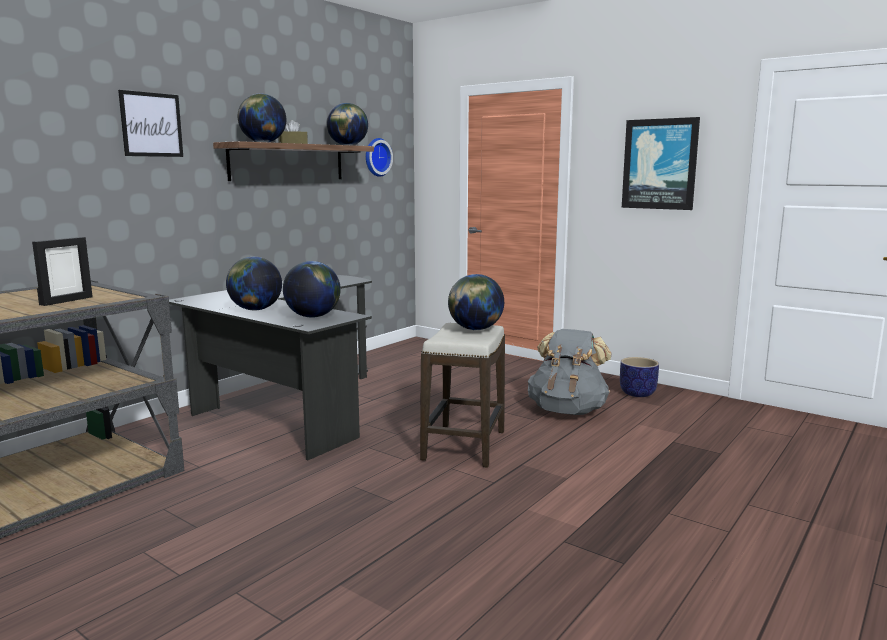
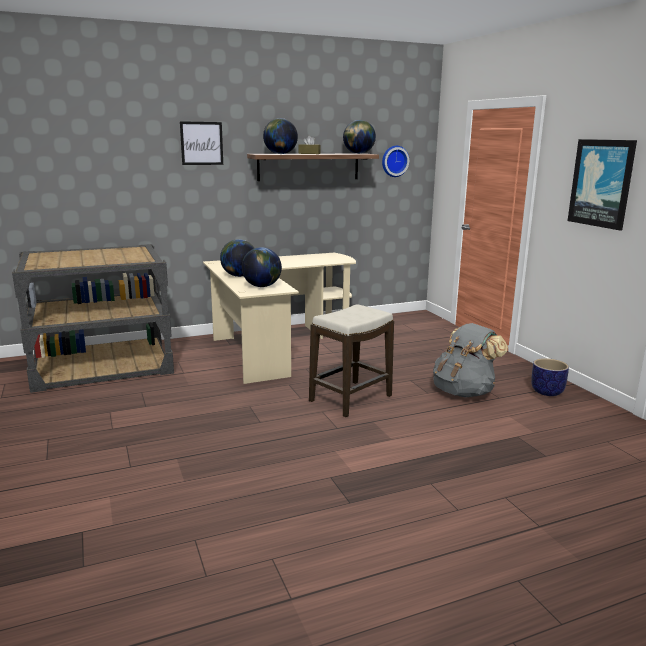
camera: 30 degrees right, 5 degrees up
picture frame [32,237,93,306] -> none
black desk [169,275,372,460] -> beige desk [203,253,356,384]
globe [448,274,504,330] -> none

